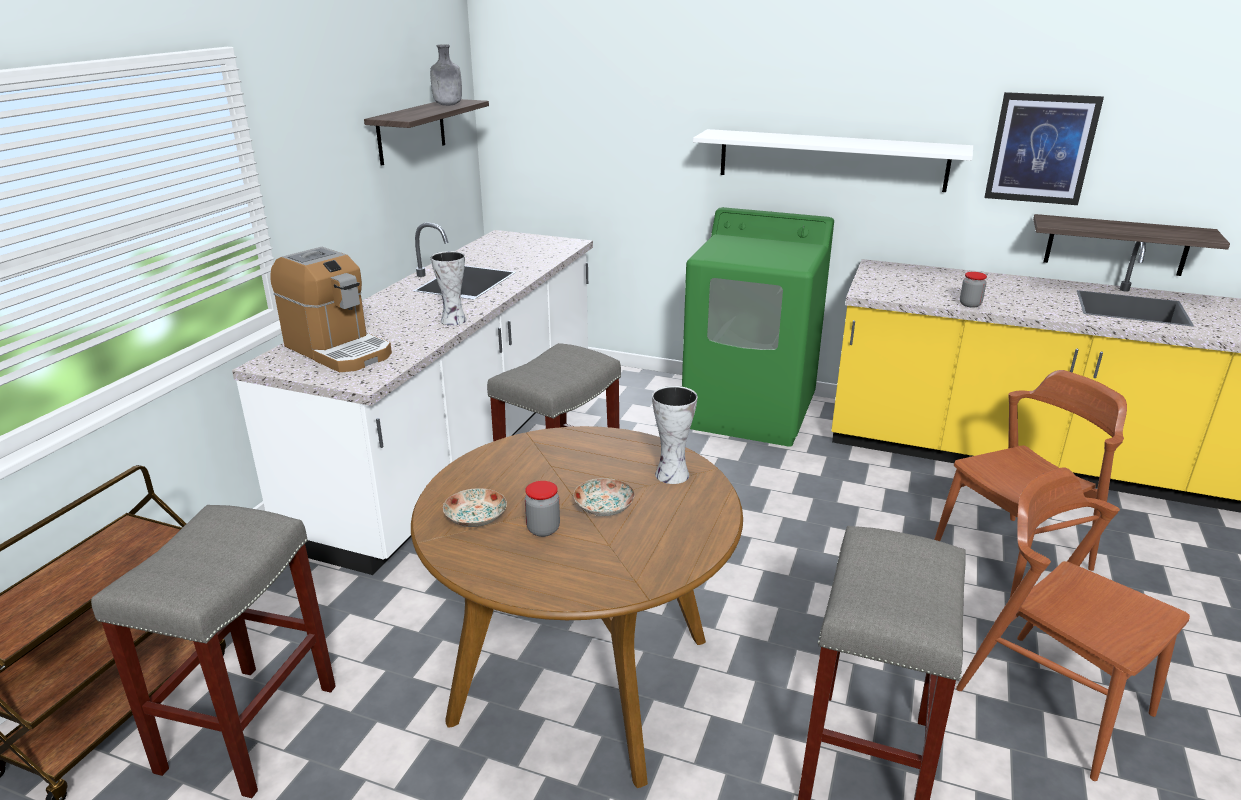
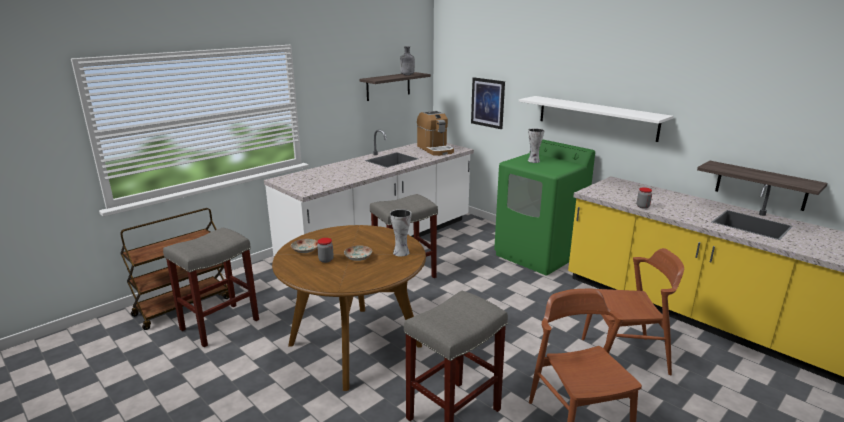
camera: 25 degrees right, 5 degrees down
coffee machine [270,247,392,372] -> coffee machine moved to [417,111,454,156]
vase [431,251,467,326] -> vase moved to [528,128,544,163]
picture [984,92,1104,205] -> picture moved to [471,77,505,129]

